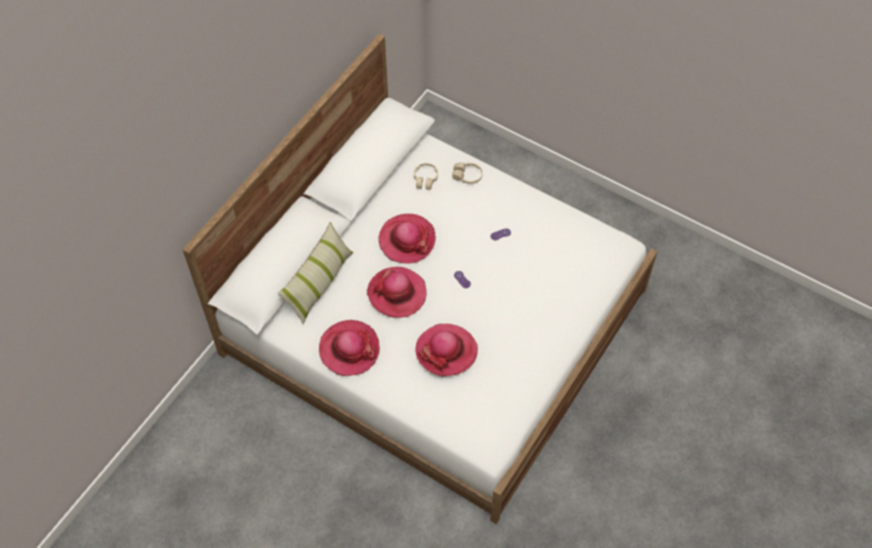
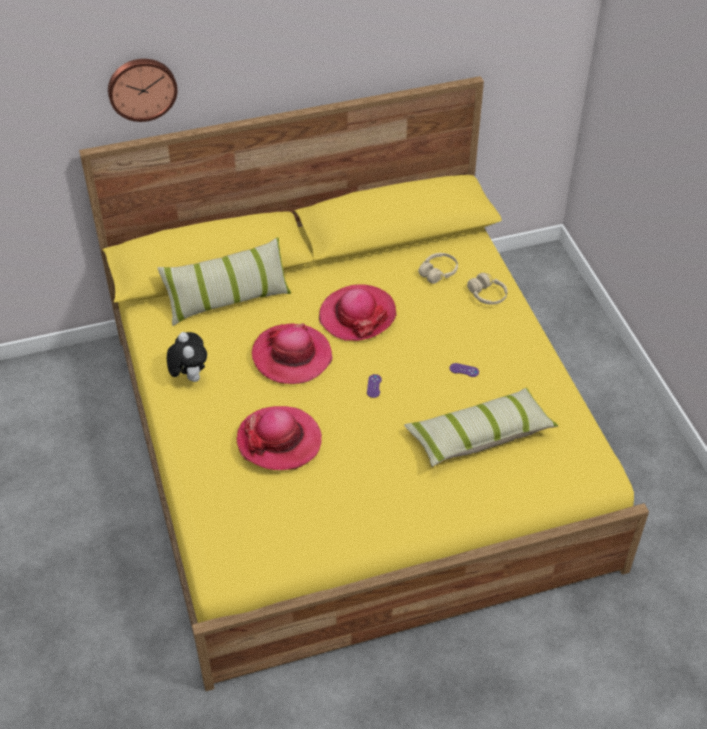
camera: 40 degrees right, 10 degrees down
white bed [182,34,657,524] -> yellow bed [79,76,649,691]
hat [319,320,380,376] -> plush toy [167,332,207,382]
none -> wall clock [108,59,178,122]
none -> pillow [404,388,558,467]

